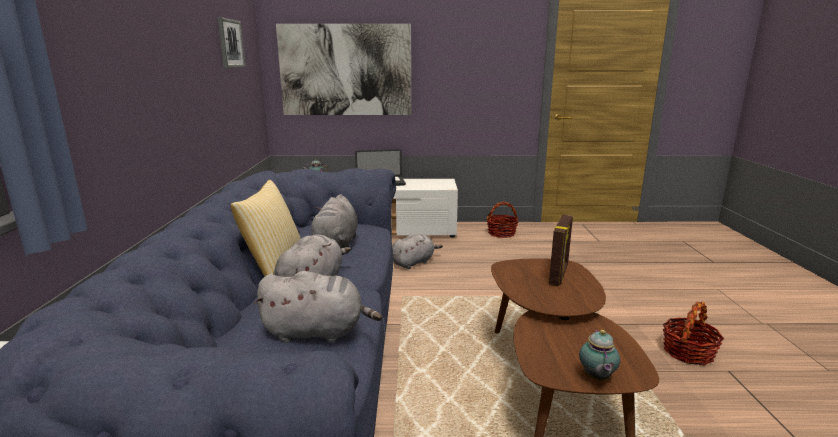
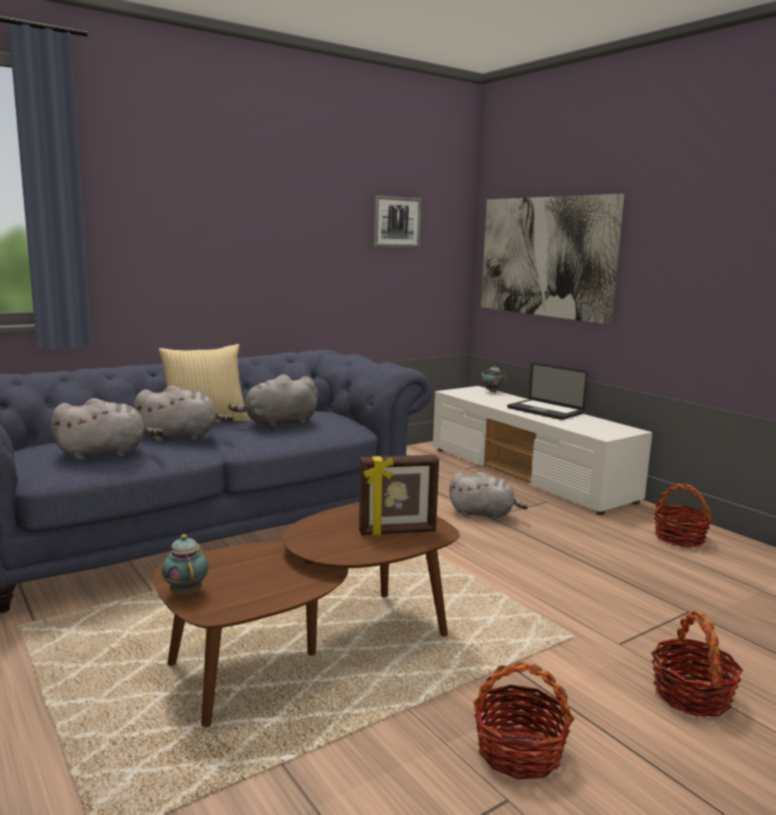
camera: 55 degrees right, 5 degrees down
grey plush toy [254,271,382,343] -> grey plush toy turned 75 degrees counterclockwise [51,398,164,460]
teapot [579,329,620,381] -> teapot turned 90 degrees clockwise [162,534,208,596]
none -> basket [651,611,743,717]

